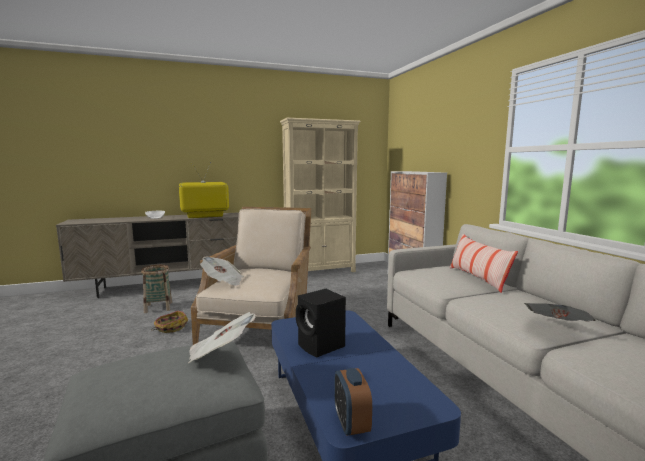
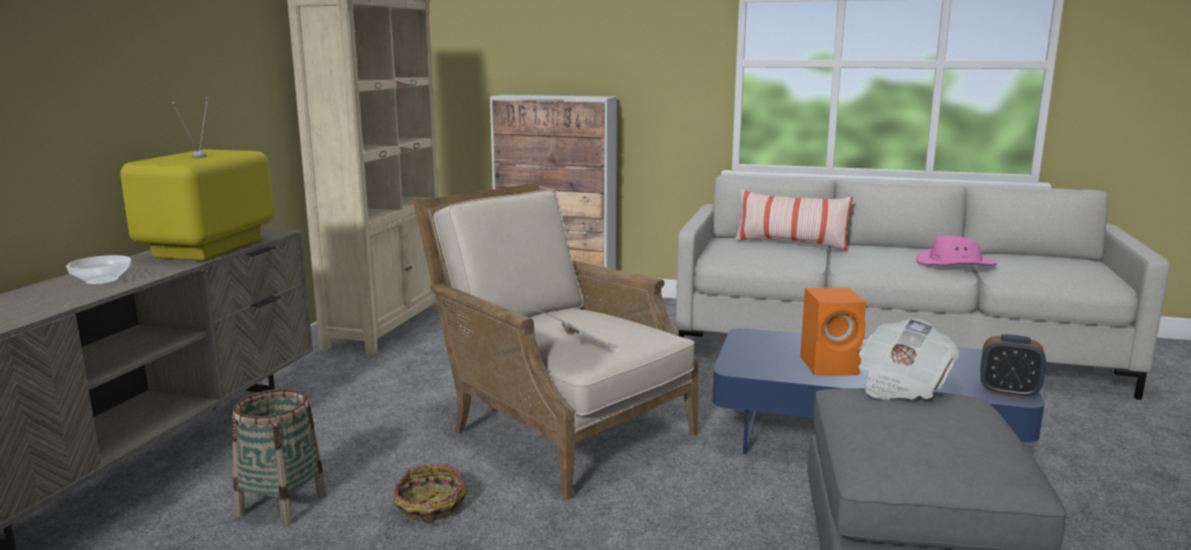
camera: 55 degrees left, 5 degrees up
black speaker [296,289,346,357] -> orange speaker [800,288,866,376]
newspaper [524,303,596,322] -> pink hat [916,236,997,266]

